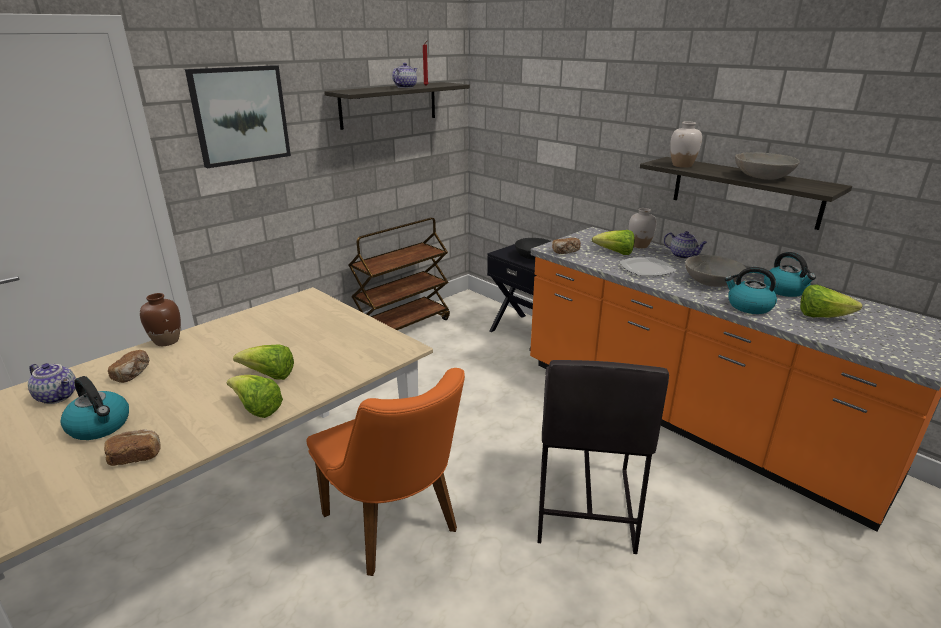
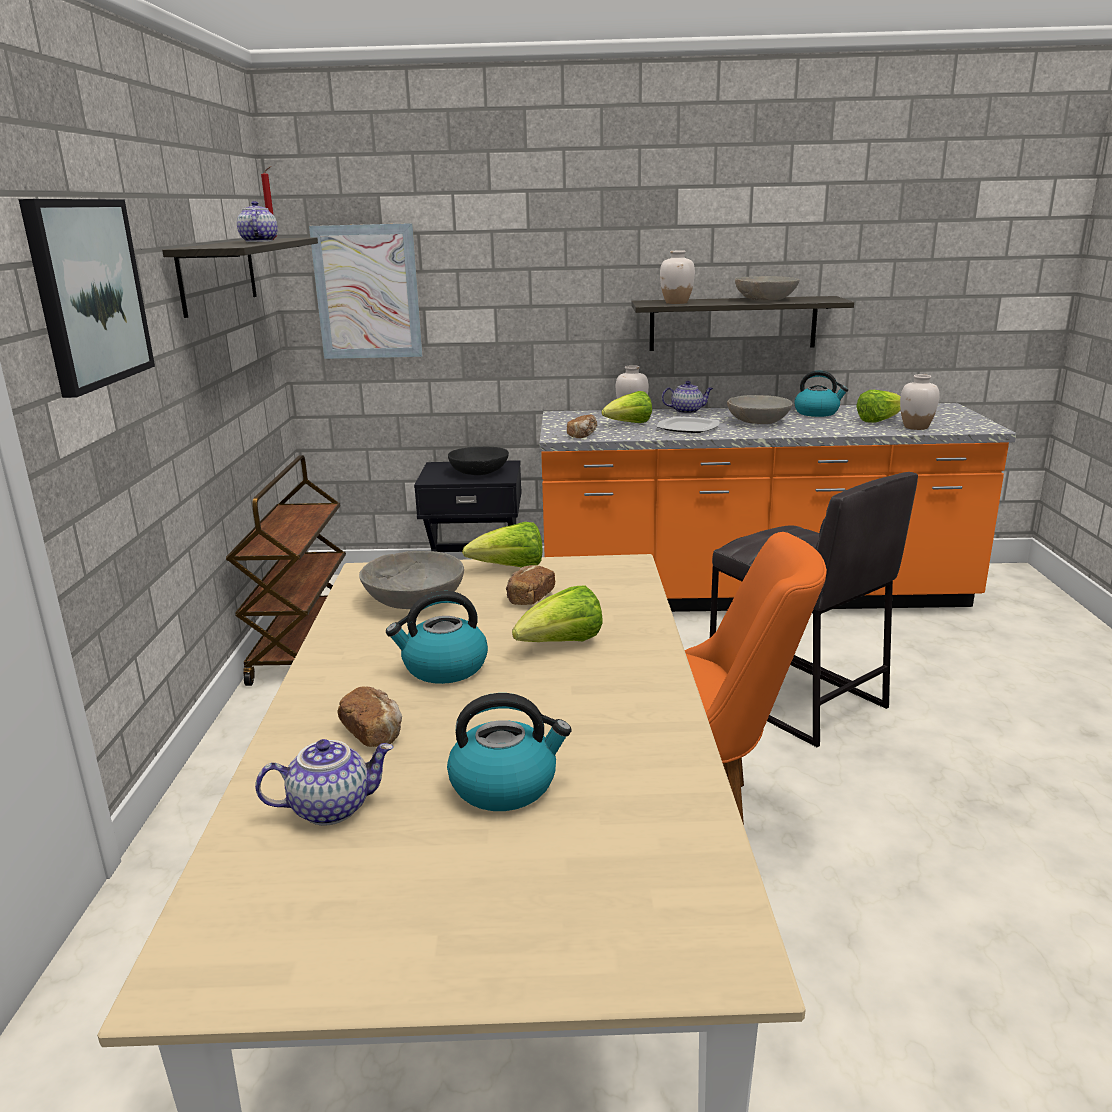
camera: 45 degrees left, 5 degrees down
bread [104,429,161,466] -> bread moved to [506,565,555,605]
brown vase [140,293,181,346] -> none
lettuce [227,375,283,418] -> lettuce moved to [462,522,542,568]
kettle [724,267,777,314] -> kettle moved to [386,591,488,684]
none -> picture [309,223,422,359]
none -> grey bowl [359,551,464,609]
none -> white vase [900,374,940,430]

